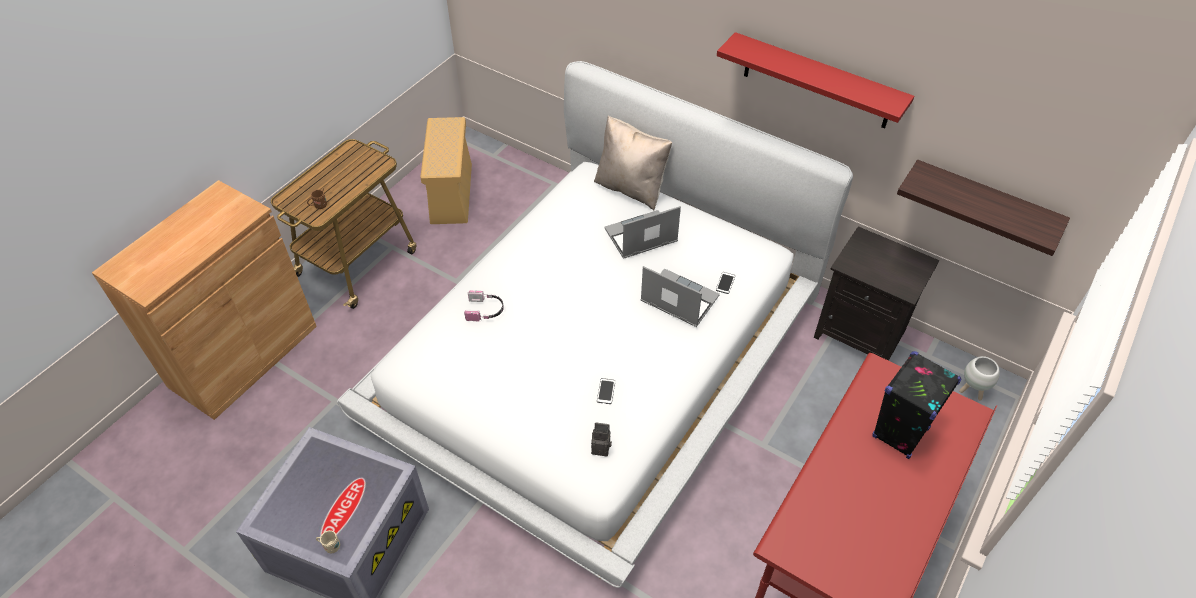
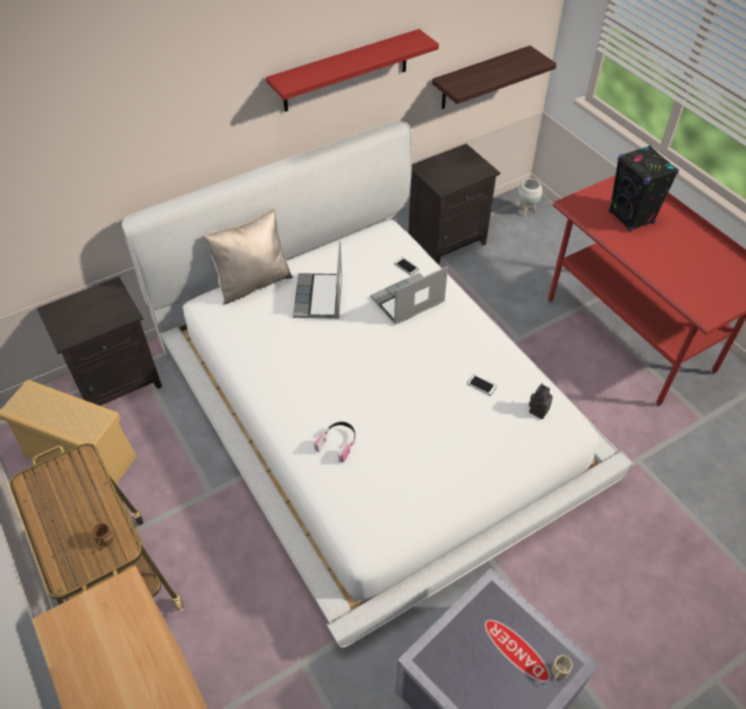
camera: 65 degrees left, 0 degrees up
none -> black nightstand [37,277,162,406]

